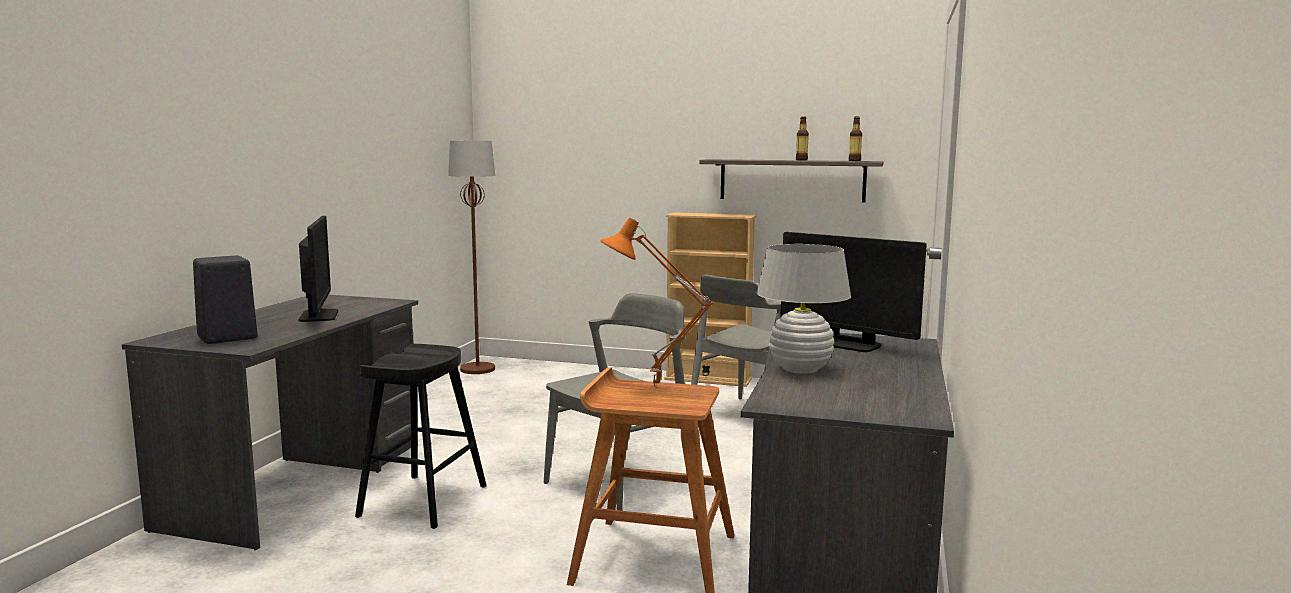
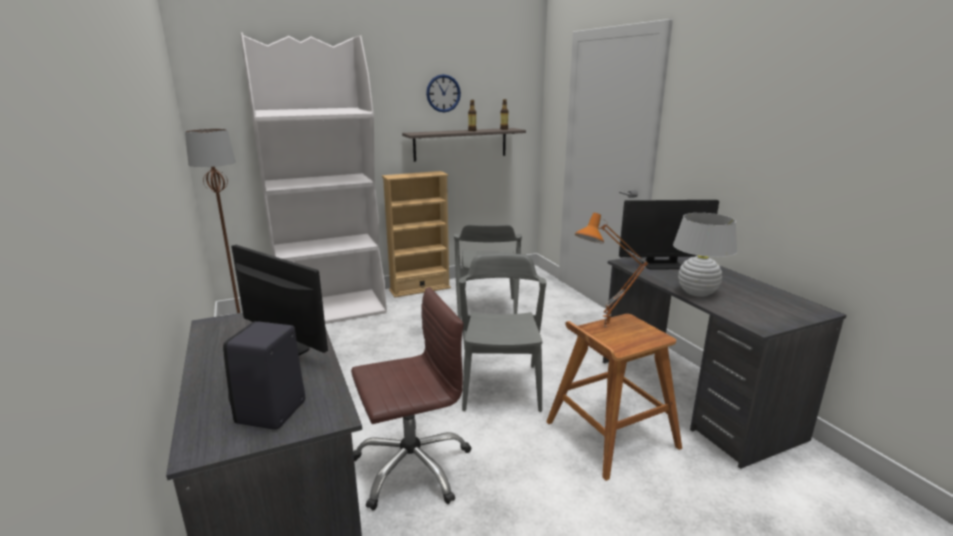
camera: 40 degrees left, 10 degrees up
black stool [355,344,487,529] -> brown office chair [351,287,471,510]
none -> white bookcase [240,32,387,324]
none -> wall clock [426,74,461,112]

